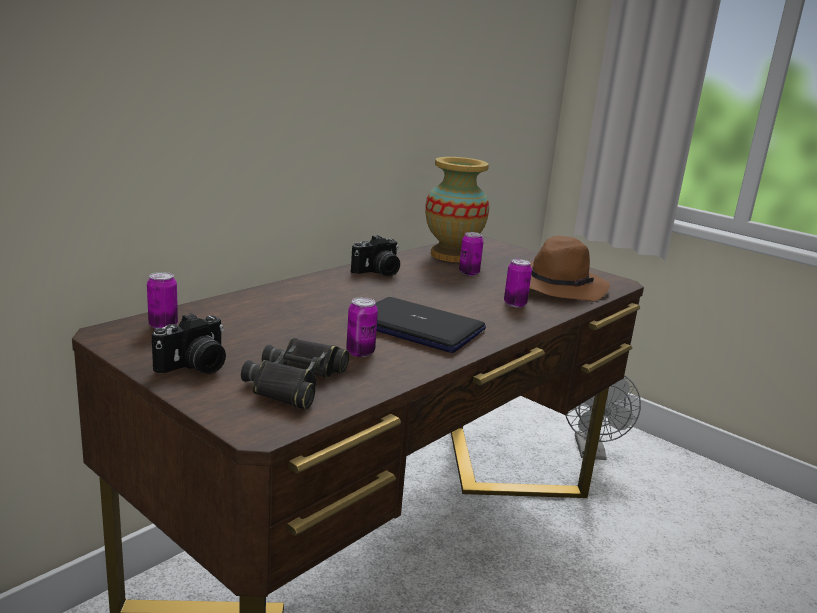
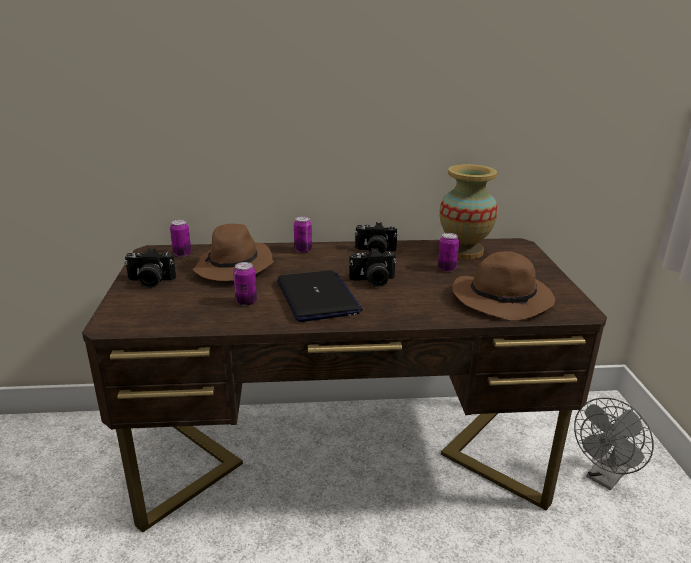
camera: 45 degrees right, 5 degrees up
black binoculars [241,338,349,410] -> none
can [504,259,532,307] -> can moved to [294,216,312,253]
none -> brown hat [192,224,274,281]
none -> camera [349,248,396,287]

